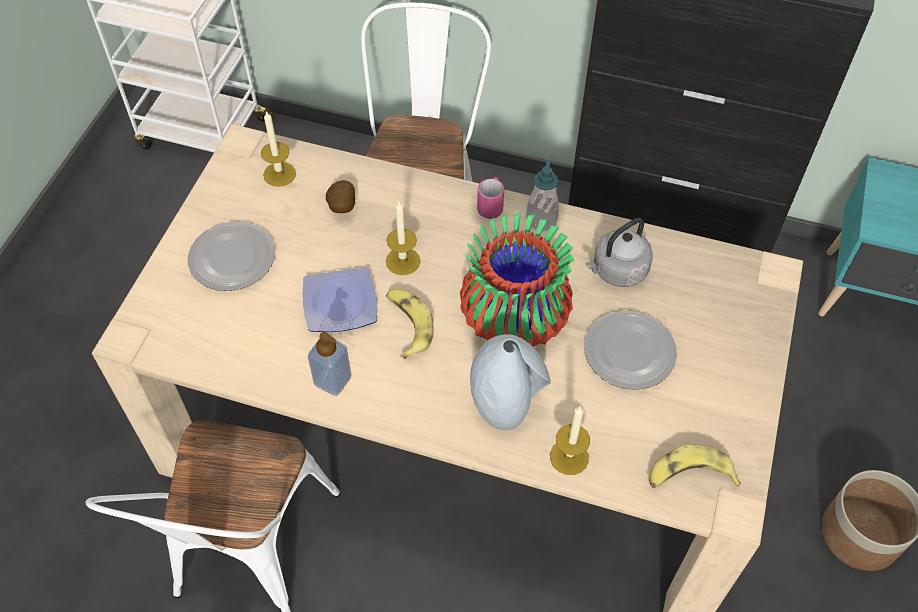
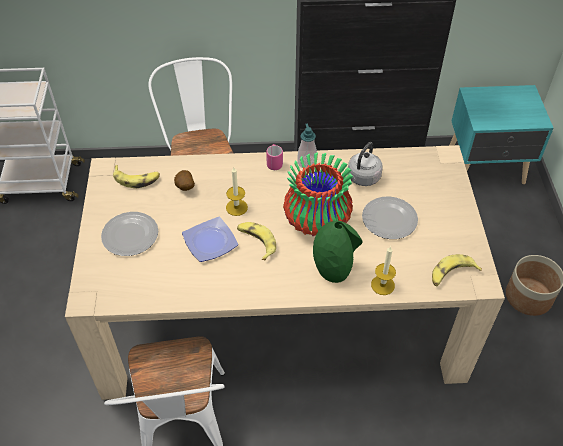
camera: 20 degrees left, 5 degrees down
candle [261,110,296,187] -> banana [113,165,160,188]
soap dispenser [308,332,351,396] -> none
grey vase [470,334,551,430] -> green vase [313,221,363,283]

